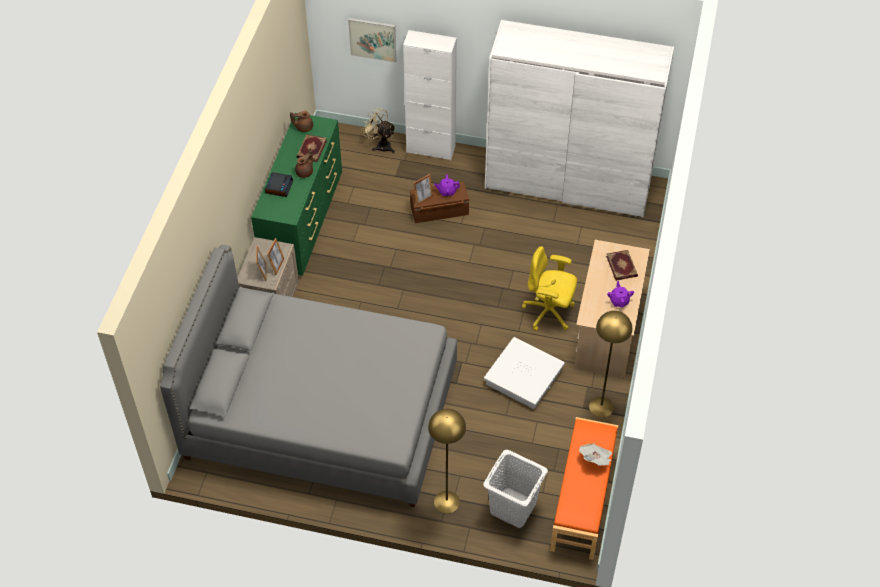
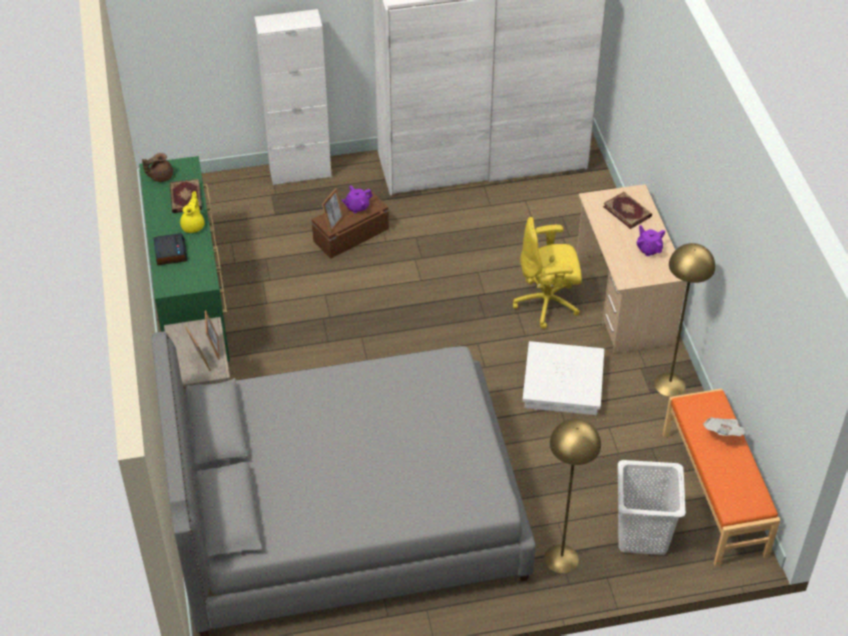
camera: 25 degrees left, 5 degrees down
brown teapot [295,148,313,178] -> yellow teapot [180,191,205,233]
picture [348,18,397,63] -> none
beige fan [362,108,395,153] -> none

